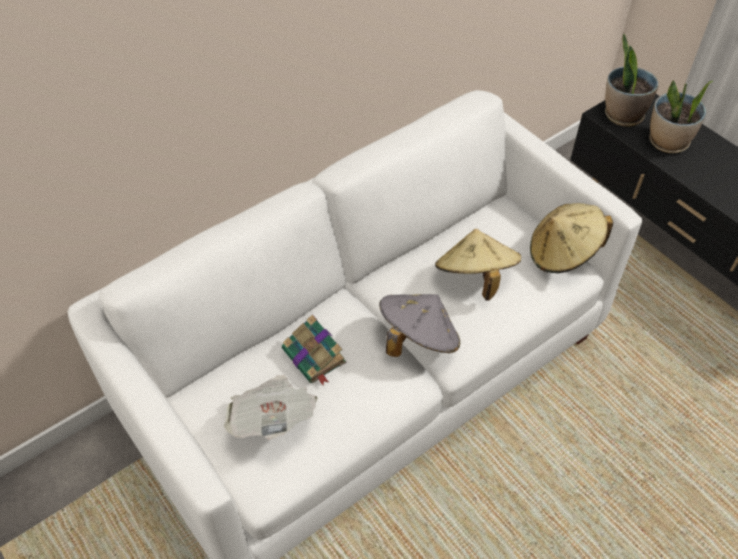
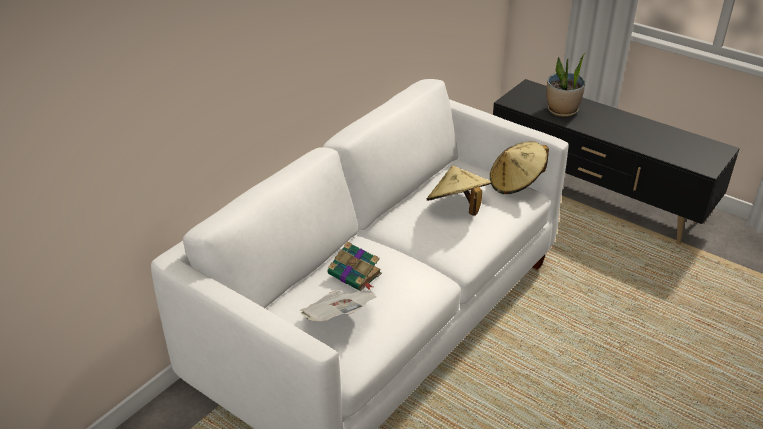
camera: 15 degrees left, 15 degrees down
grey hat [379,294,460,357] -> none
potted plant [605,34,659,127] -> none

